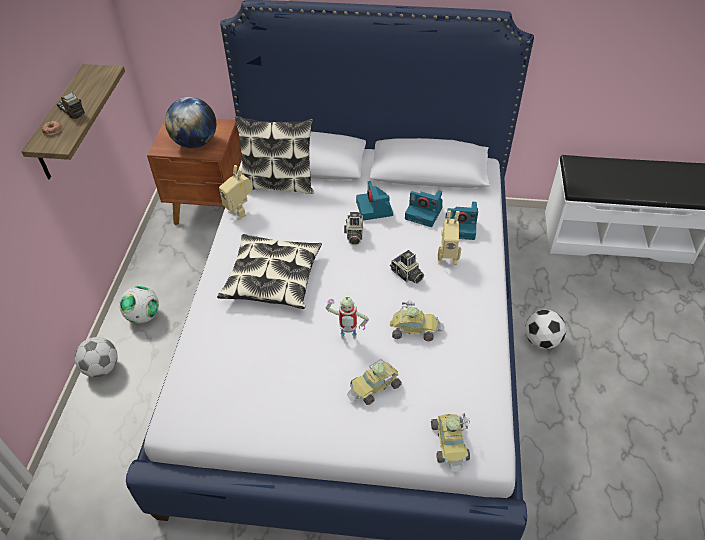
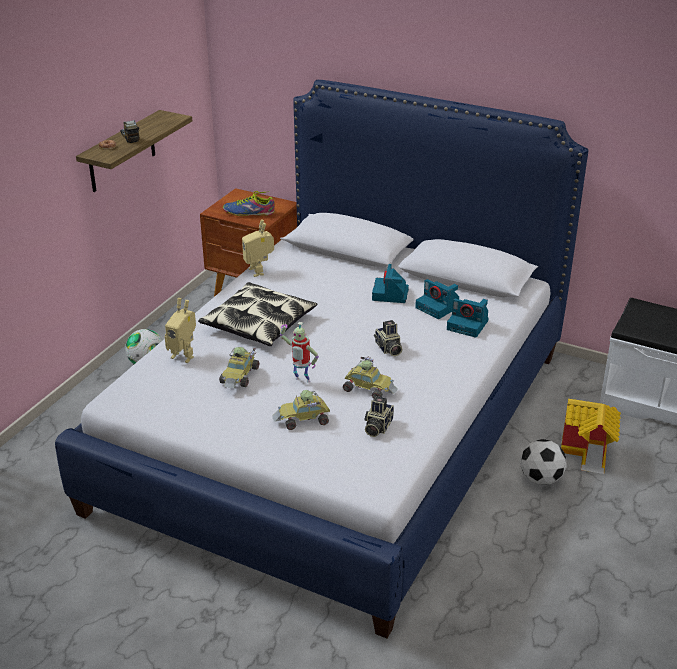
camera: 20 degrees right, 15 degrees down
football [75,337,118,377] -> none
globe [165,97,216,148] -> shoe [223,191,275,216]
pillow [235,116,314,194] -> none
camera [344,212,364,245] -> camera moved to [364,396,394,437]
toy car [431,413,470,472] -> toy car moved to [219,347,260,388]
toy robot [438,210,461,265] -> toy robot moved to [164,298,196,363]
none -> toy house [561,399,621,474]

